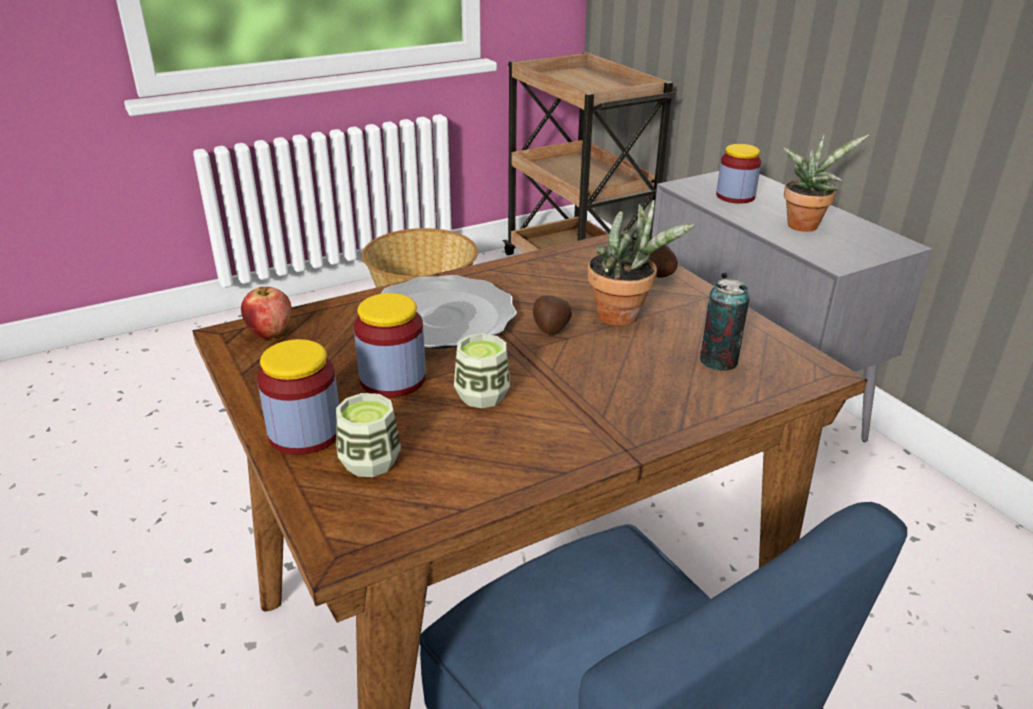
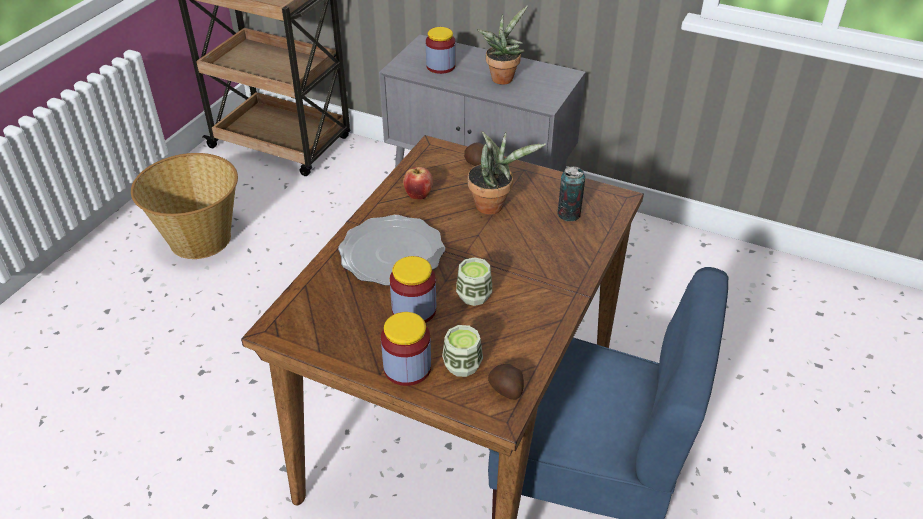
camera: 35 degrees left, 10 degrees up
apple [241,287,292,339] -> apple moved to [403,167,433,200]
potato [533,295,572,335] -> potato moved to [488,364,524,400]

